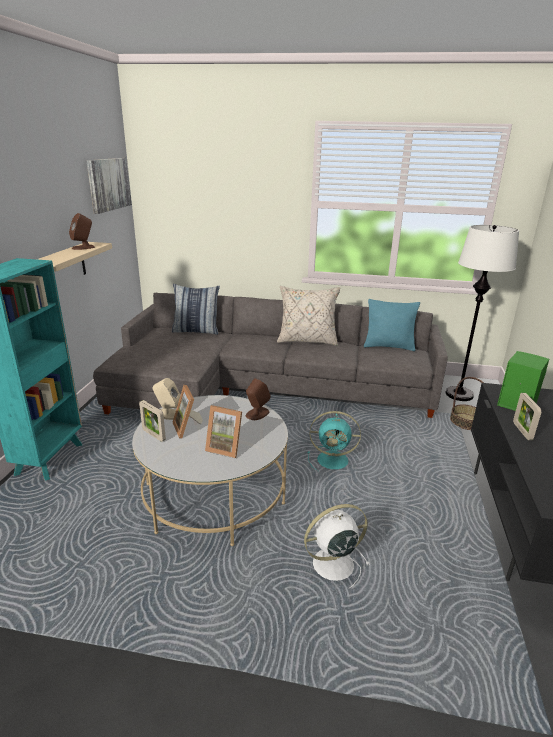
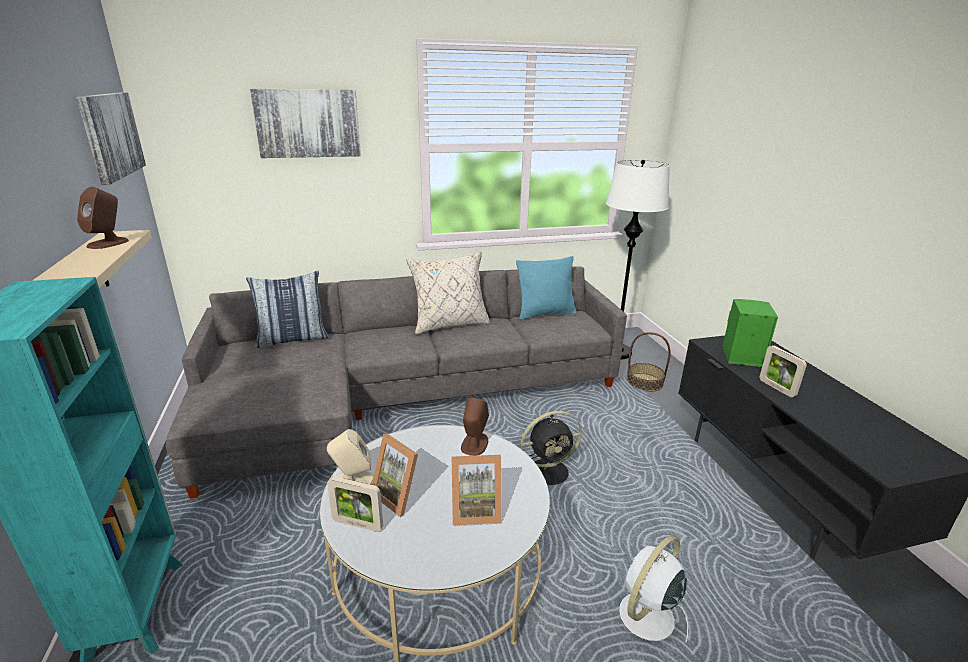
camera: 25 degrees left, 0 degrees up
turquoise fan [308,411,361,471] -> black fan [520,411,582,485]
none -> picture [250,89,361,158]

